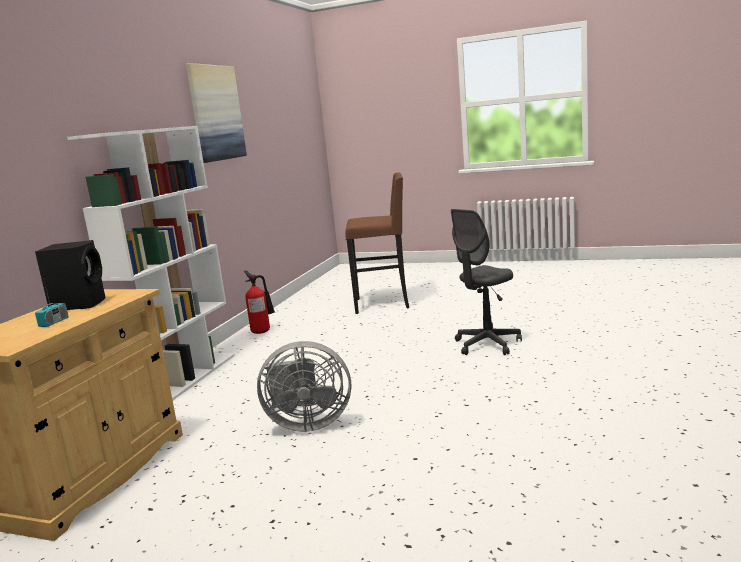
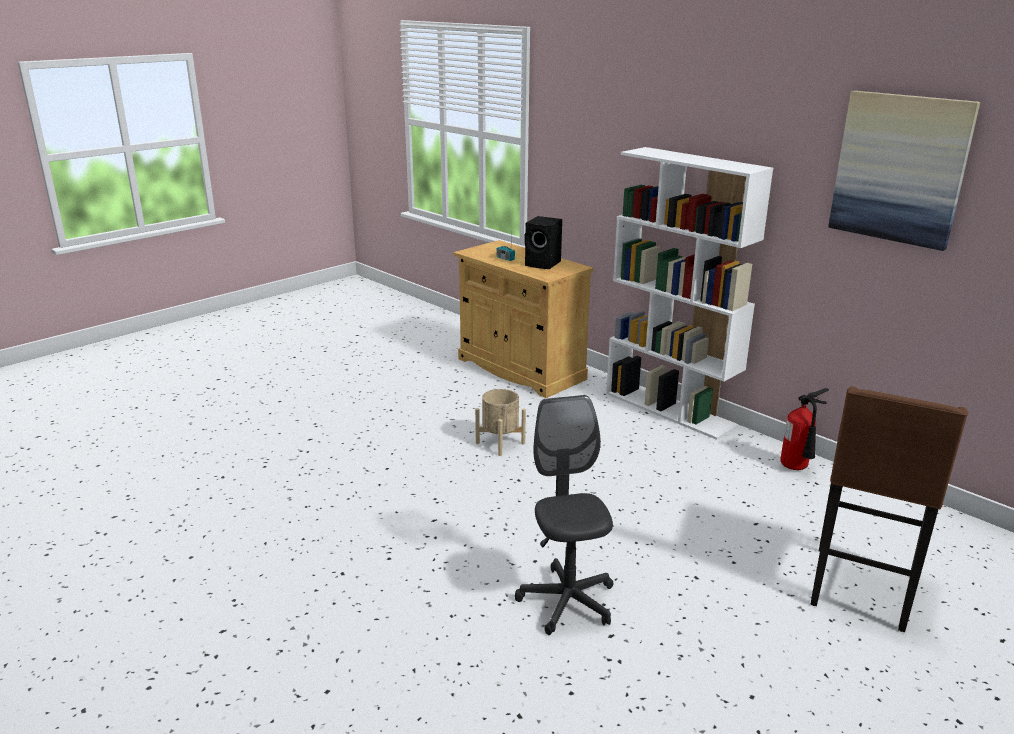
camera: 115 degrees right, 10 degrees up
grey fan [257,341,351,432] -> beige planter [475,389,526,456]

